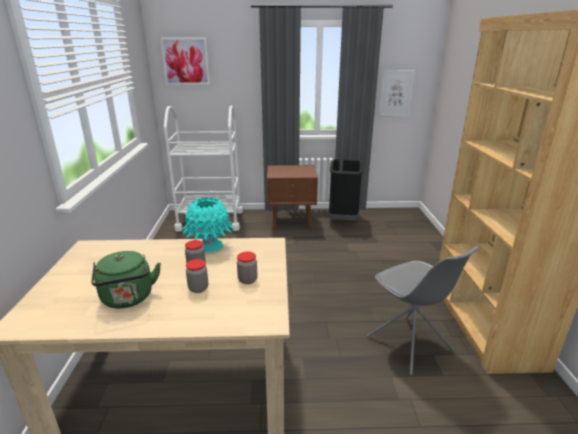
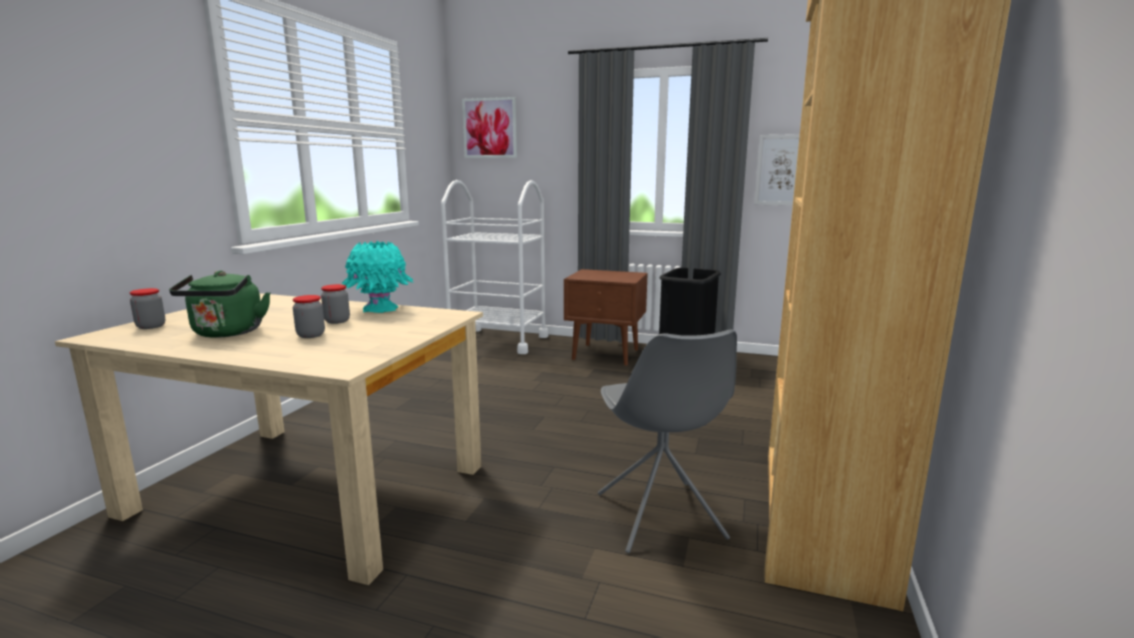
camera: 20 degrees right, 10 degrees down
jar [237,252,257,284] -> jar moved to [130,288,165,329]

